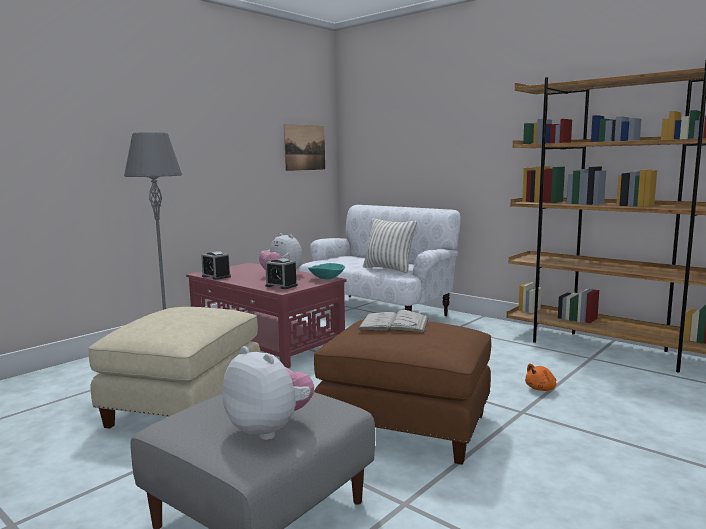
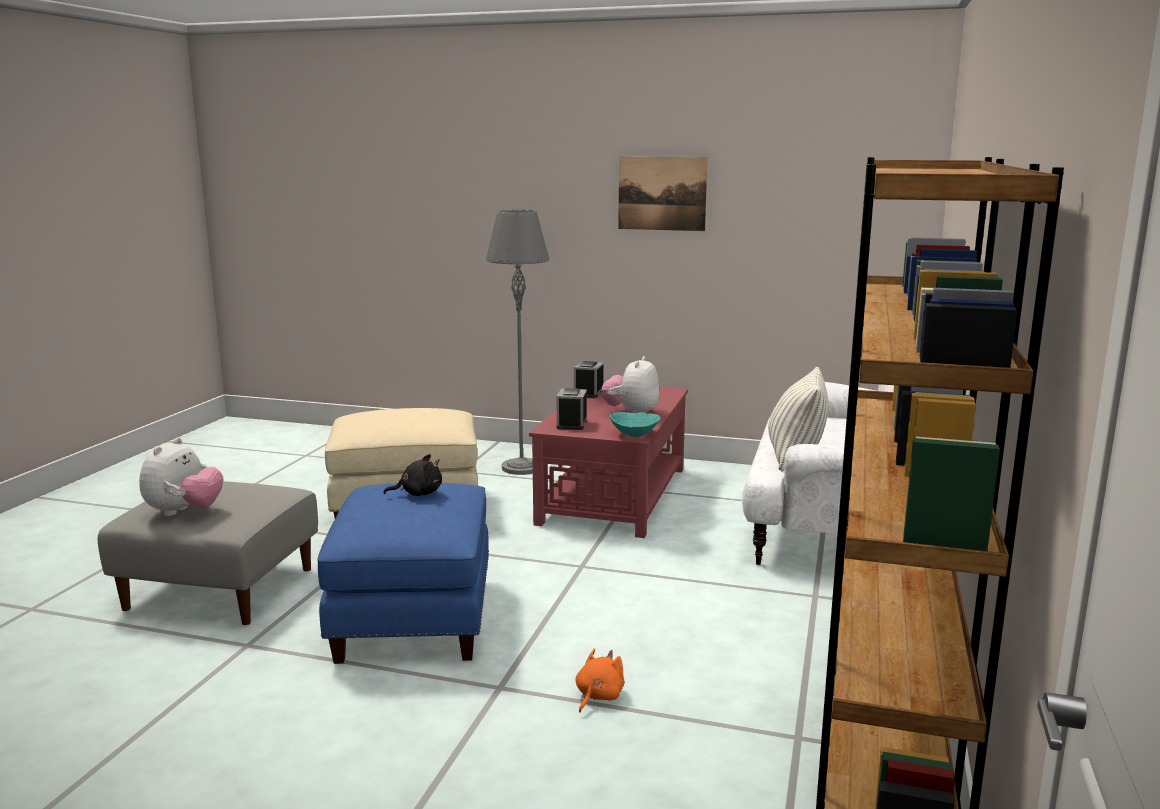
camera: 65 degrees right, 5 degrees up
picture [284,124,325,171] -> picture moved to [618,157,708,231]
brown ottoman [314,320,491,465] -> blue ottoman [317,483,489,664]
white book [357,310,429,333] -> black plush toy [384,454,442,496]
orange plush toy [525,364,556,391] -> orange plush toy turned 90 degrees clockwise [576,648,625,712]

